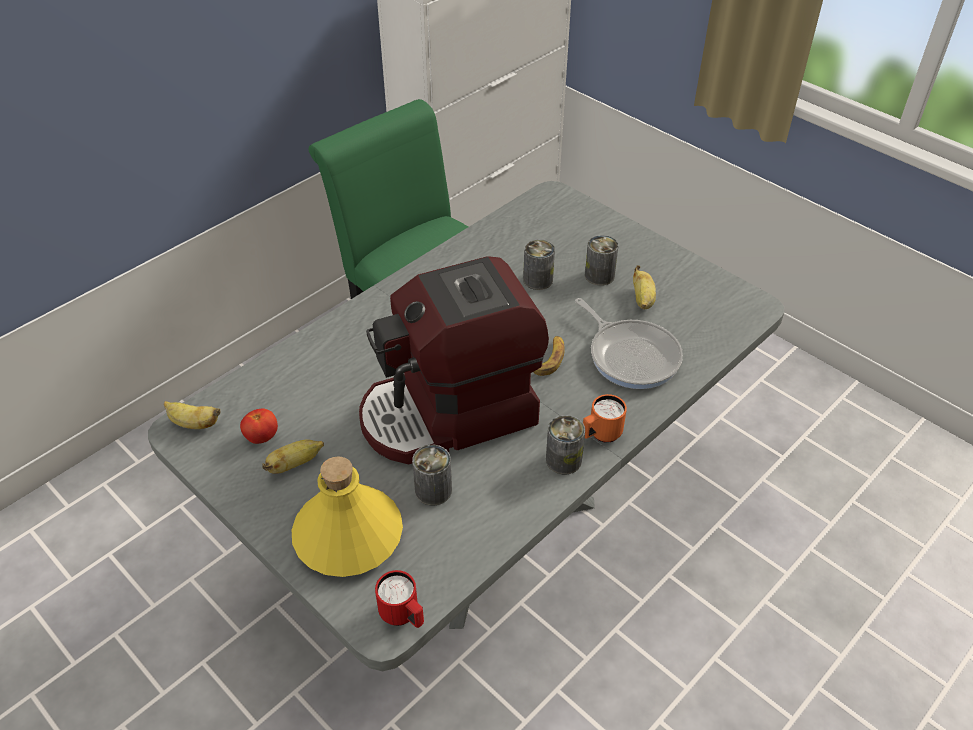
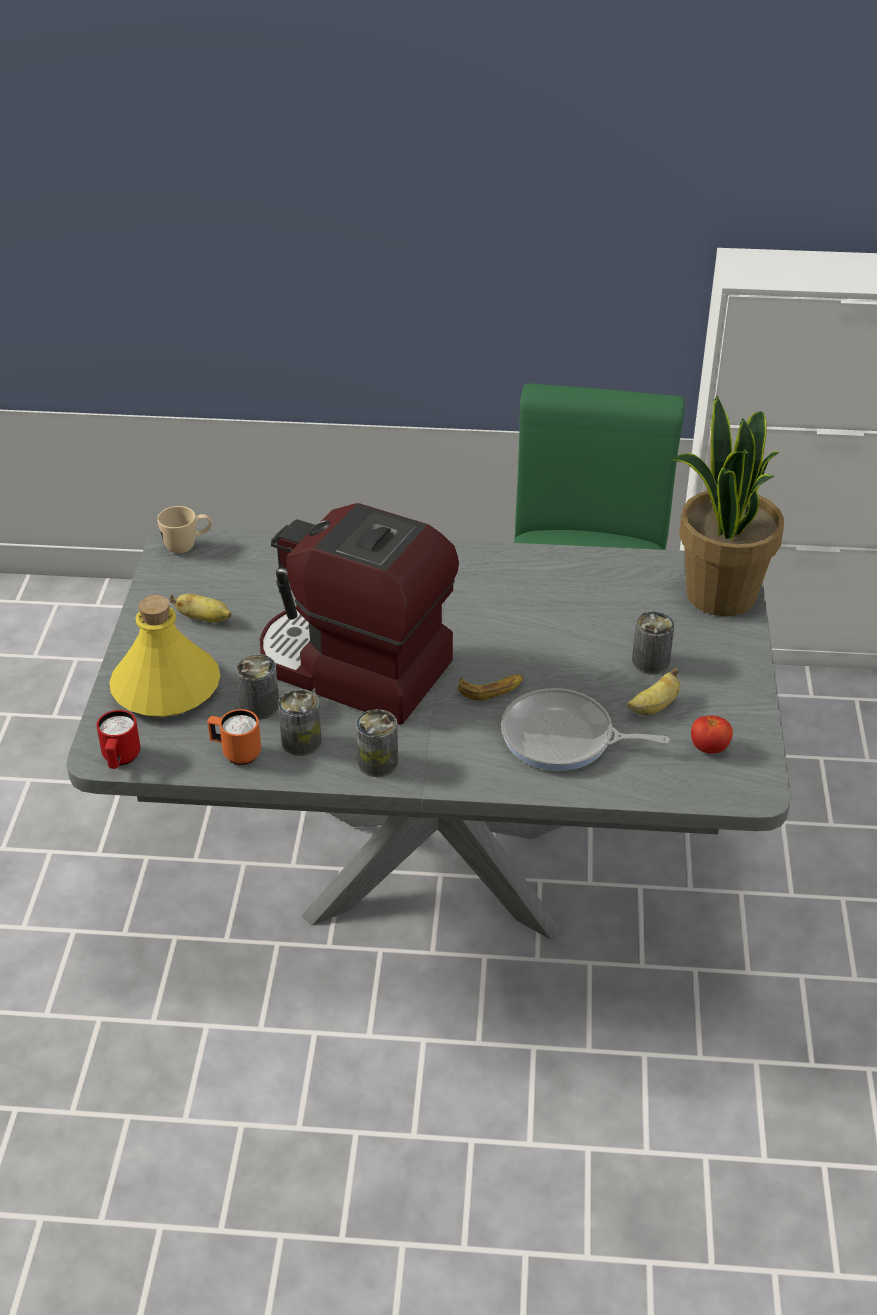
camera: 50 degrees right, 5 degrees down
banana [164,401,221,429] -> beige mug [157,506,212,554]
tomato [240,408,278,444] -> tomato moved to [691,715,733,754]
can [523,239,555,290] -> can moved to [278,689,321,756]
frying pan [575,298,683,389] -> frying pan turned 90 degrees clockwise [501,688,670,771]
orange mug [583,394,627,443] -> orange mug moved to [208,709,261,765]
none -> potted plant [672,395,784,616]

